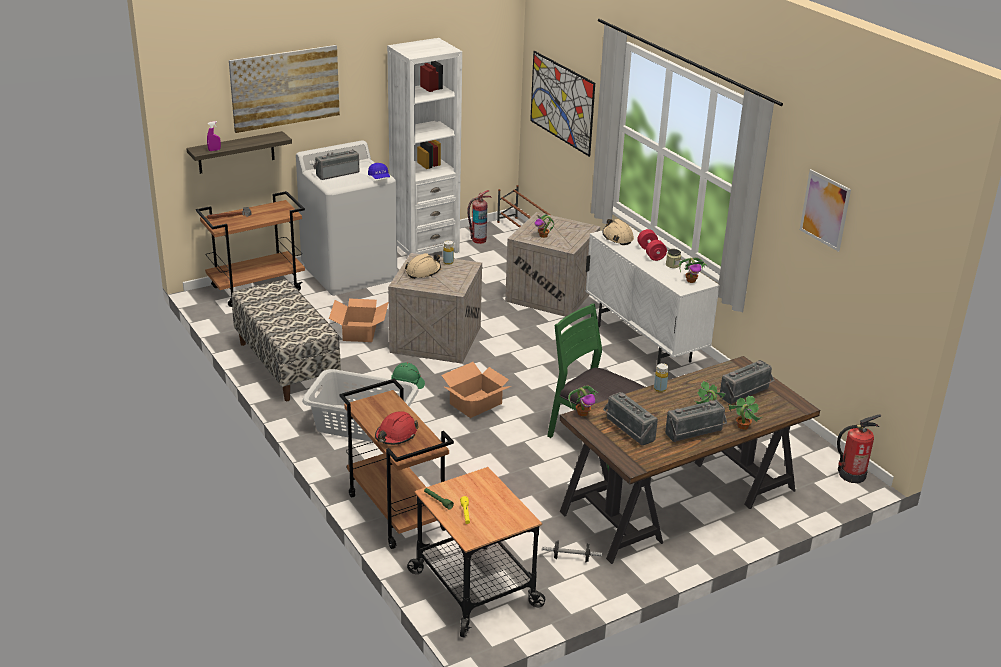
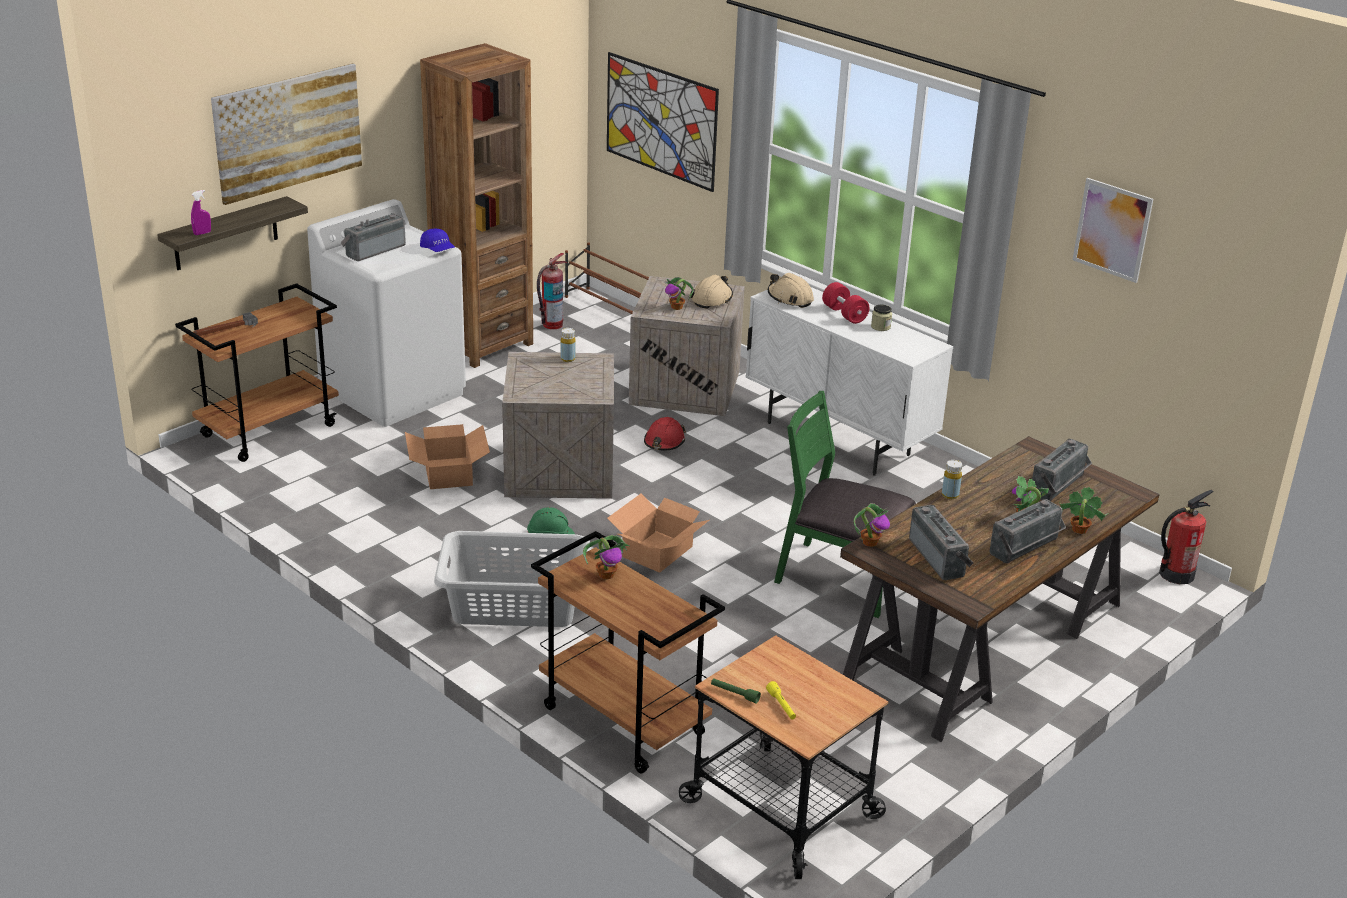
camera: 15 degrees left, 0 degrees up
bench [232,279,341,401] -> none
red hard hat [375,412,419,445] -> red hard hat moved to [644,417,686,450]
white bookcase [387,38,462,256] -> brown bookcase [420,43,533,368]
beige hard hat [405,253,441,279] -> beige hard hat moved to [690,275,733,309]
dumbbell [542,541,602,562] -> none
radio [603,392,658,446] -> radio turned 150 degrees counterclockwise [909,505,973,580]
potted plant [679,257,706,283] -> potted plant moved to [583,535,629,580]

